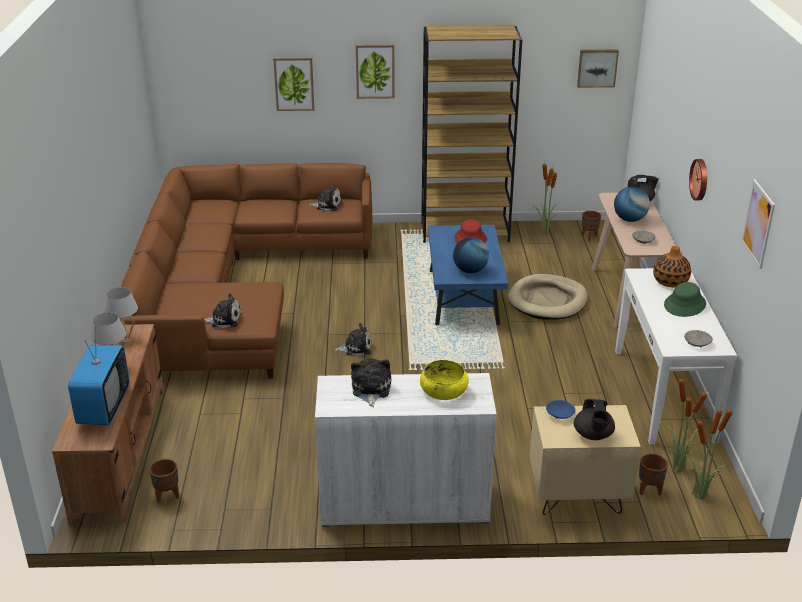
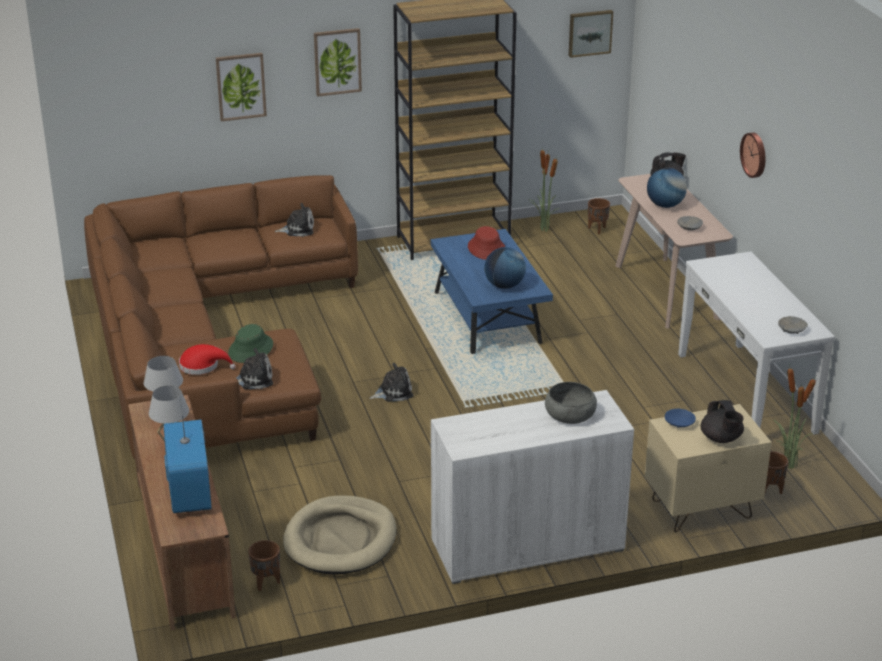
camera: 15 degrees left, 0 degrees up
plush toy [351,358,391,407] -> none
yellow bowl [420,360,469,400] -> grey bowl [545,382,597,424]
beige dog bed [508,274,588,320] -> beige dog bed moved to [283,495,396,575]
vase [653,246,691,287] -> none
green hat [664,282,706,317] -> green hat moved to [228,324,273,363]
potted plant [688,405,733,500] -> none
picture [741,179,775,269] -> none
none -> red hat [179,344,236,375]

